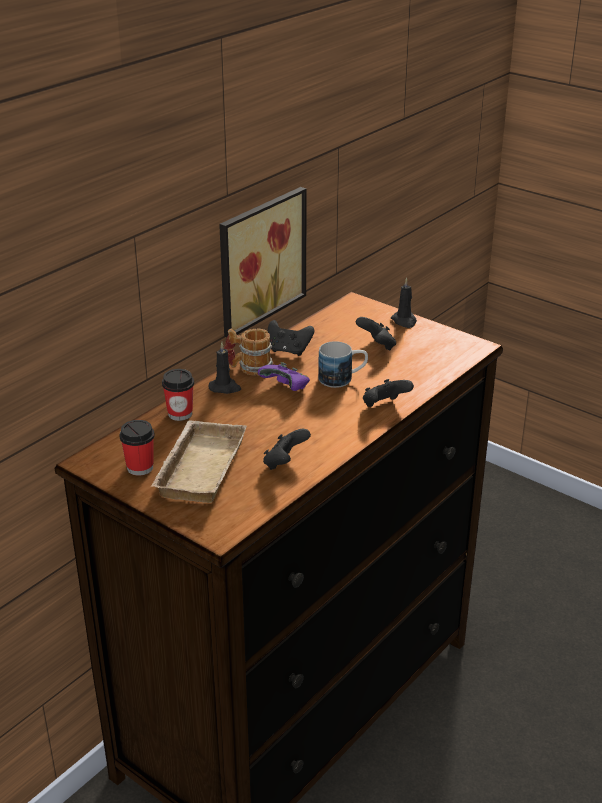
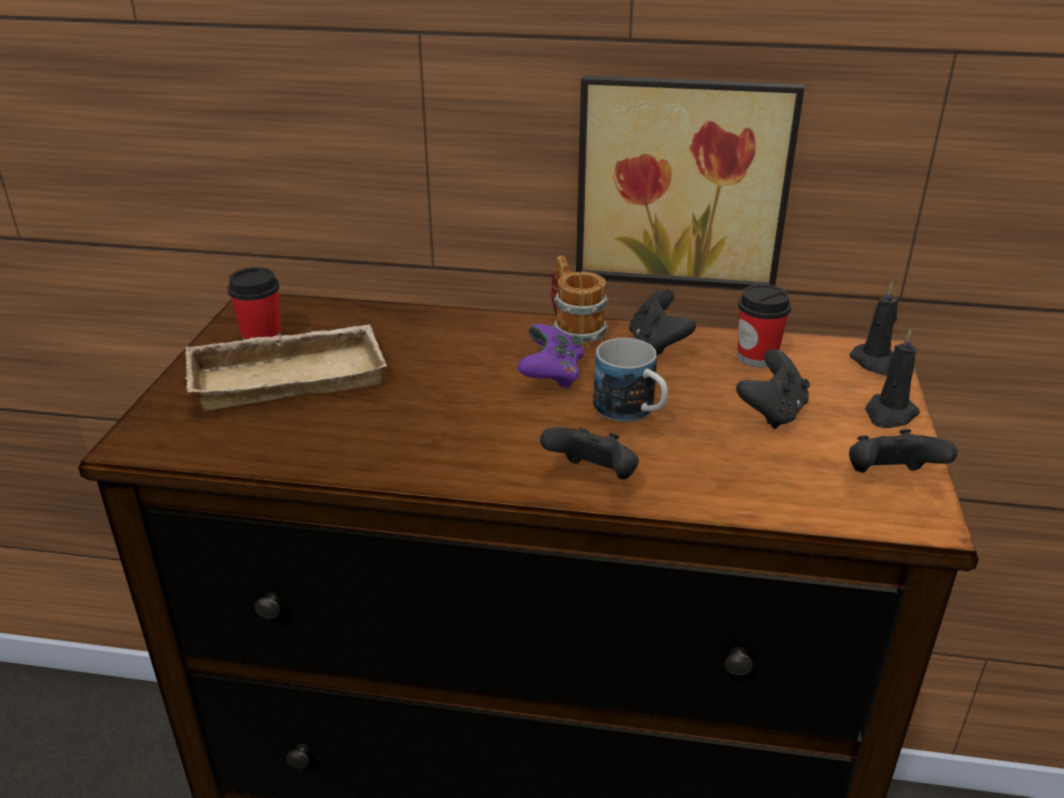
camera: 60 degrees right, 0 degrees up
cup [162,369,194,421] -> cup moved to [738,284,791,367]
black candle [208,342,241,394] -> black candle moved to [850,282,898,376]
black game controller [263,429,311,470] -> black game controller moved to [849,429,958,473]

